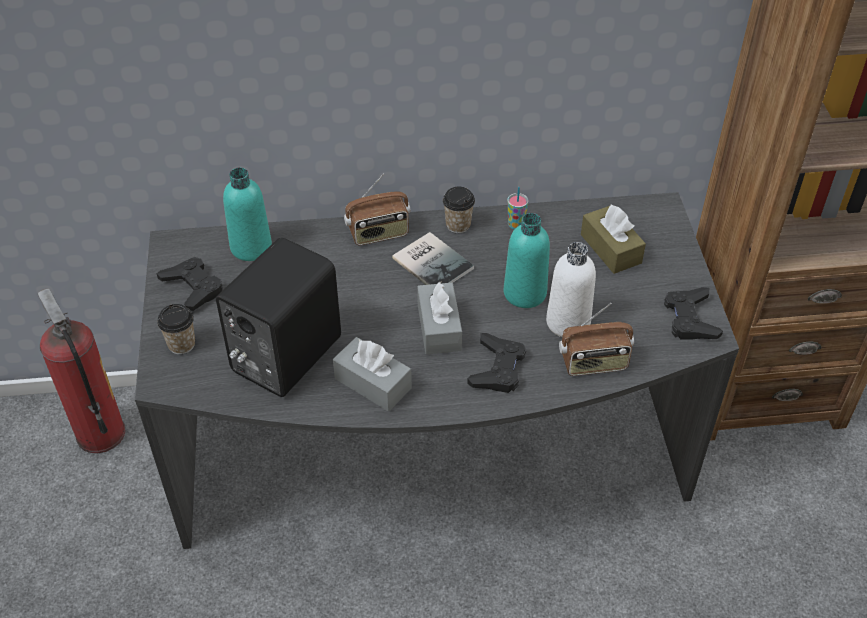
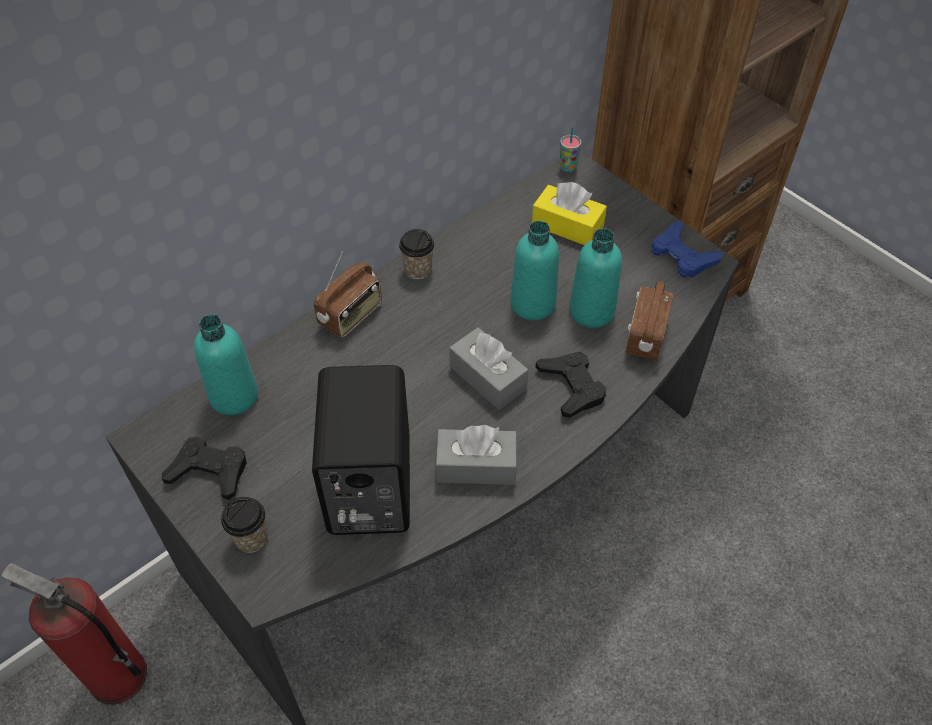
camera: 35 degrees left, 5 degrees up
book [392,232,474,285] -> none
cup [507,187,528,230] -> cup moved to [560,127,581,172]
white bottle [546,242,596,337] -> turquoise bottle [569,228,622,328]
radio [559,303,634,376] -> radio turned 150 degrees clockwise [625,282,674,361]
brown tissue box [581,204,646,274] -> yellow tissue box [532,182,607,245]
black game controller [664,287,723,340] -> blue game controller [652,220,723,278]

